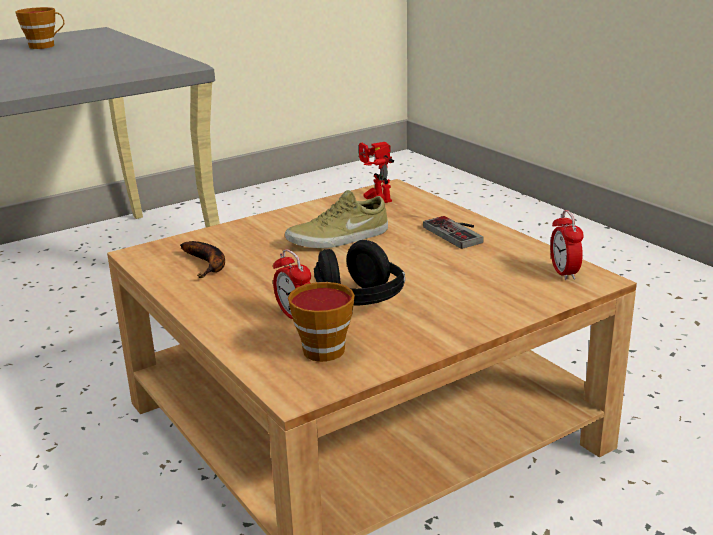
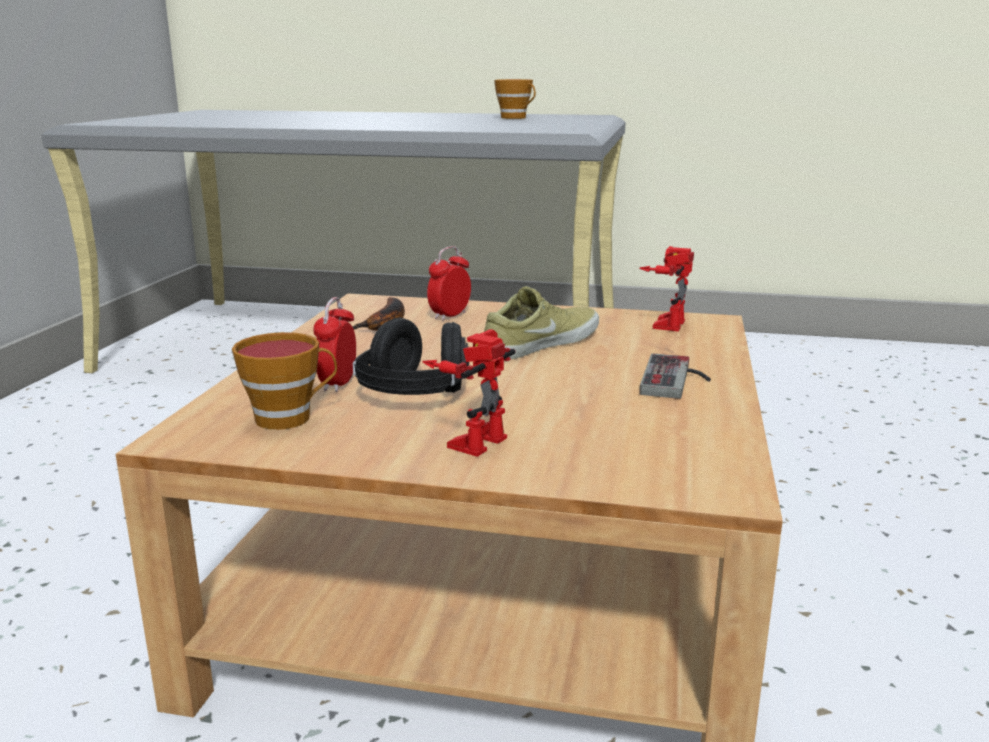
camera: 45 degrees right, 5 degrees down
beige shoe [285,190,388,248] -> beige shoe turned 120 degrees clockwise [484,286,599,359]
alarm clock [550,210,583,280] -> alarm clock moved to [427,246,471,321]
none -> toy robot [423,329,516,457]

